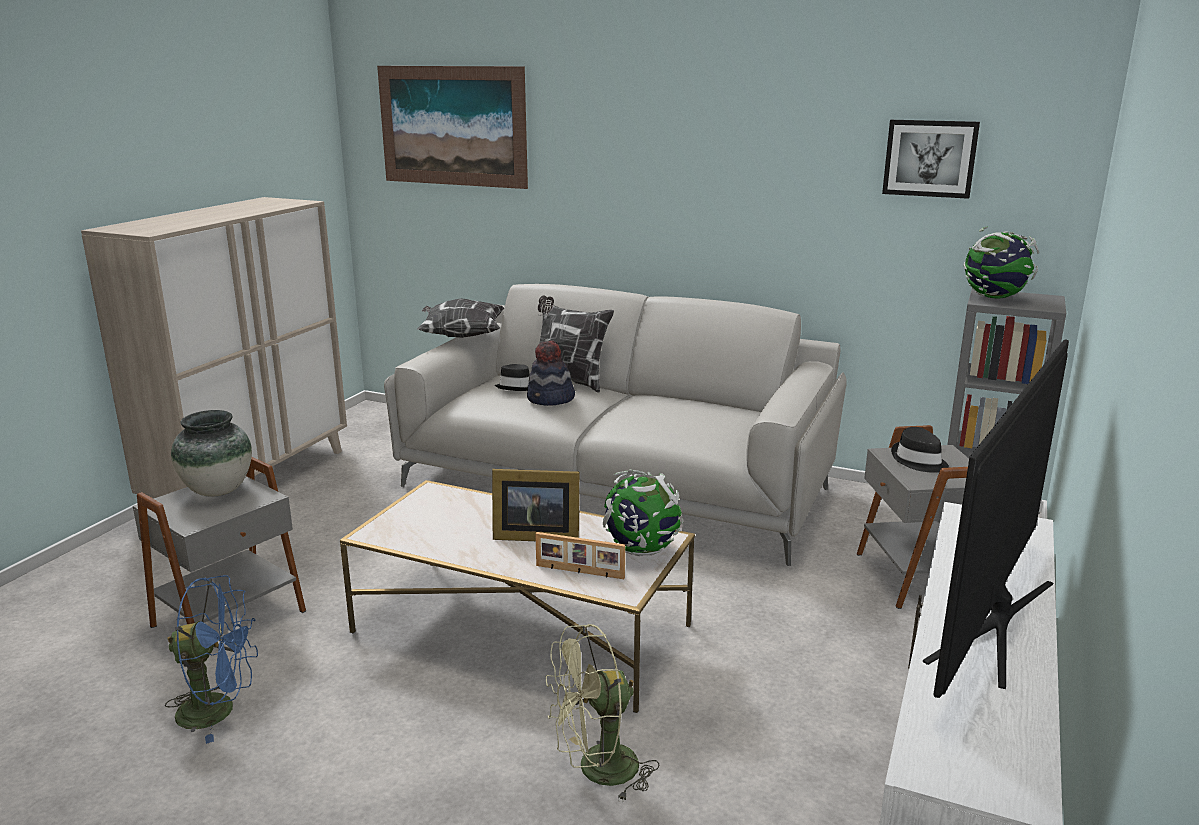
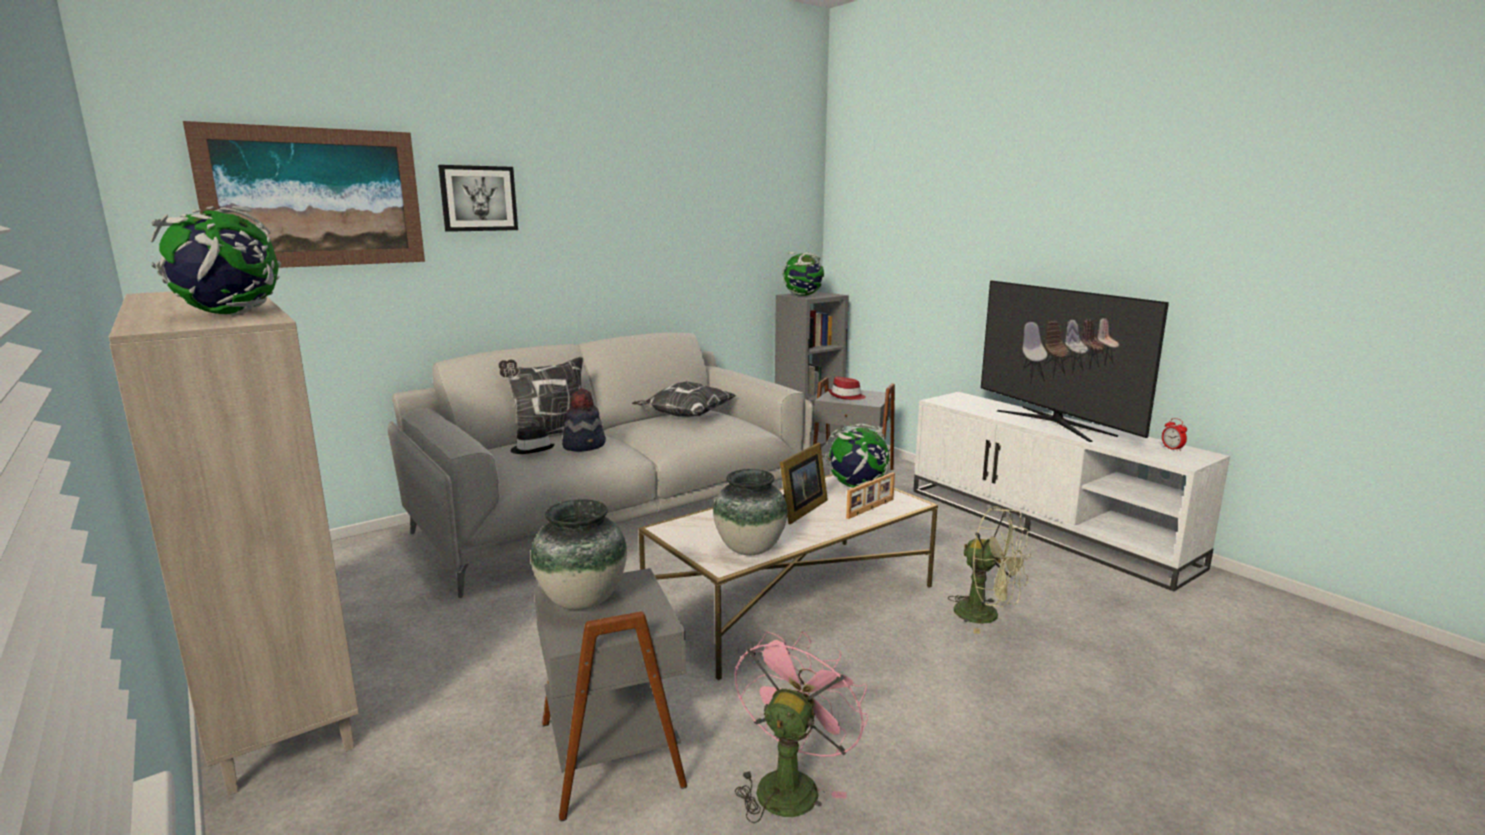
camera: 60 degrees left, 5 degrees down
blue fan [165,575,258,744] -> pink fan [735,631,868,823]
pillow [417,298,504,338] -> pillow moved to [632,381,737,417]
green fan [546,624,659,803] -> green fan turned 60 degrees counterclockwise [948,506,1031,634]
picture [882,120,980,199] -> picture moved to [438,165,518,232]
black hat [891,427,949,473] -> red hat [828,376,866,400]
none -> globe [150,206,281,315]
none -> vase [713,469,787,555]
none -> alarm clock [1162,418,1187,451]

